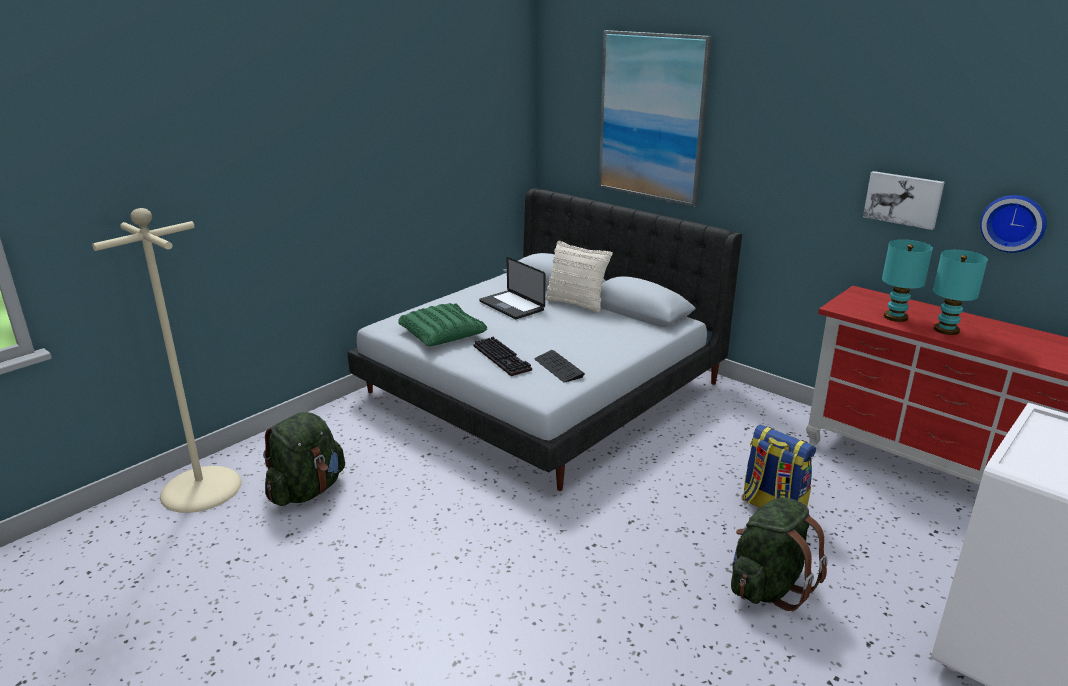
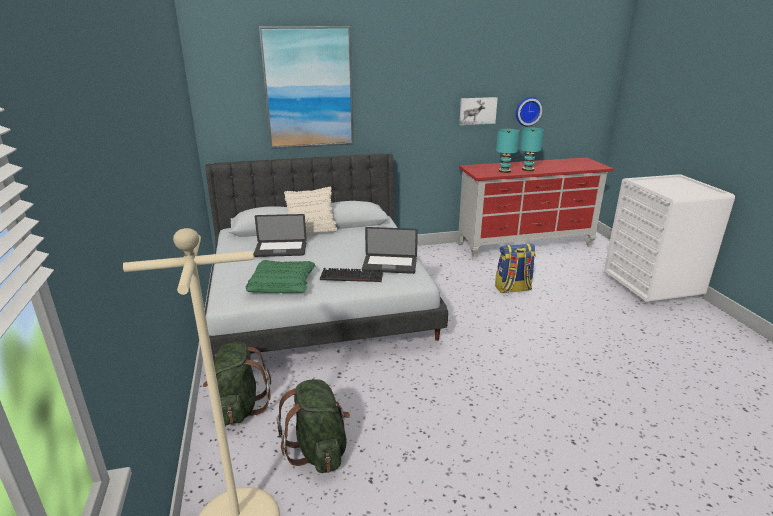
camera: 55 degrees left, 0 degrees up
keyboard [535,350,585,383] -> laptop [362,227,418,274]
green backpack [731,497,827,611] -> green backpack moved to [203,342,271,425]

